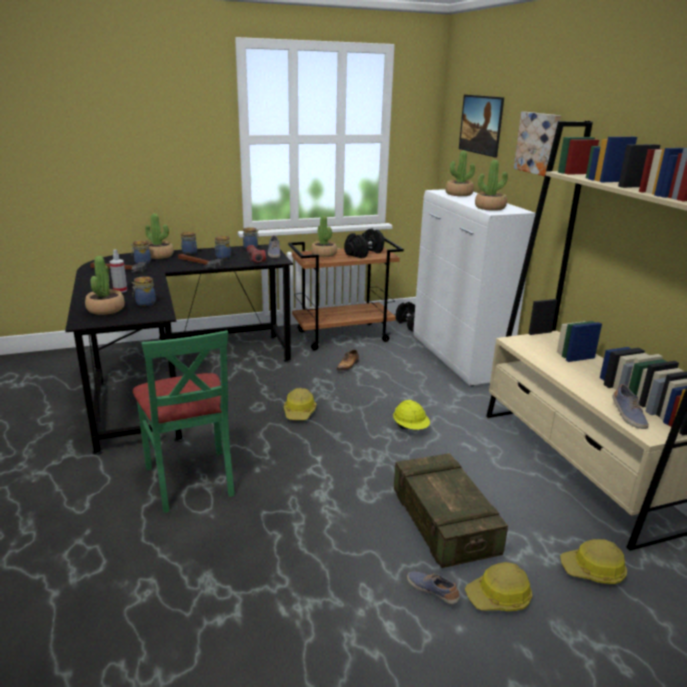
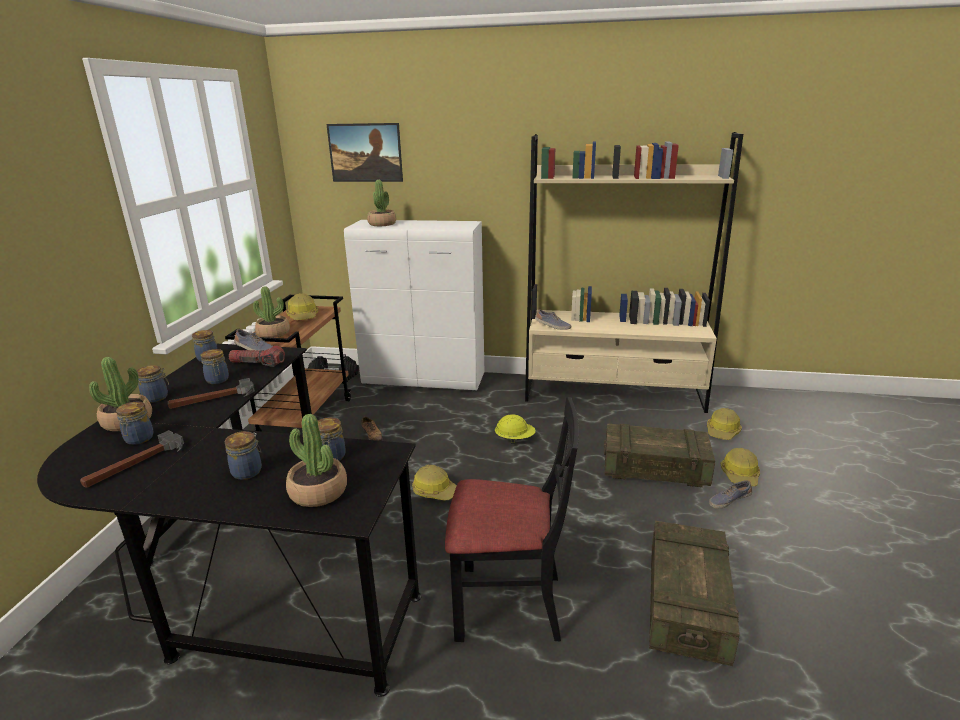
camera: 60 degrees left, 0 degrees up
spray bottle [110,249,127,293] -> jar [225,431,262,480]
green chair [133,330,235,513] -> black chair [445,397,579,642]
black dumbbell [344,228,385,258] -> hard hat [286,293,318,320]
potted plant [475,160,508,211] -> none
picture [514,112,561,176] -> none
shoe [613,384,649,429] -> shoe moved to [535,309,571,330]
none -> crate [649,521,740,666]

